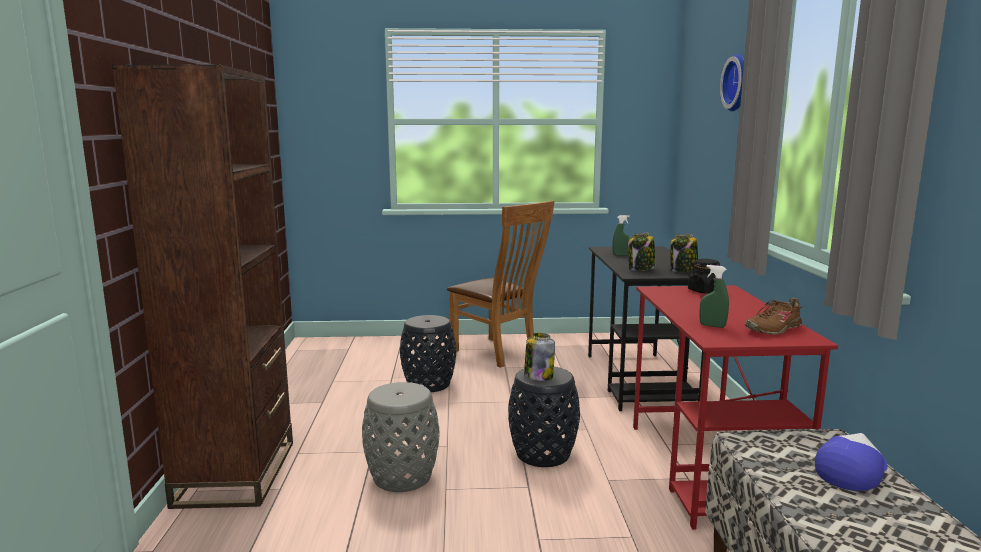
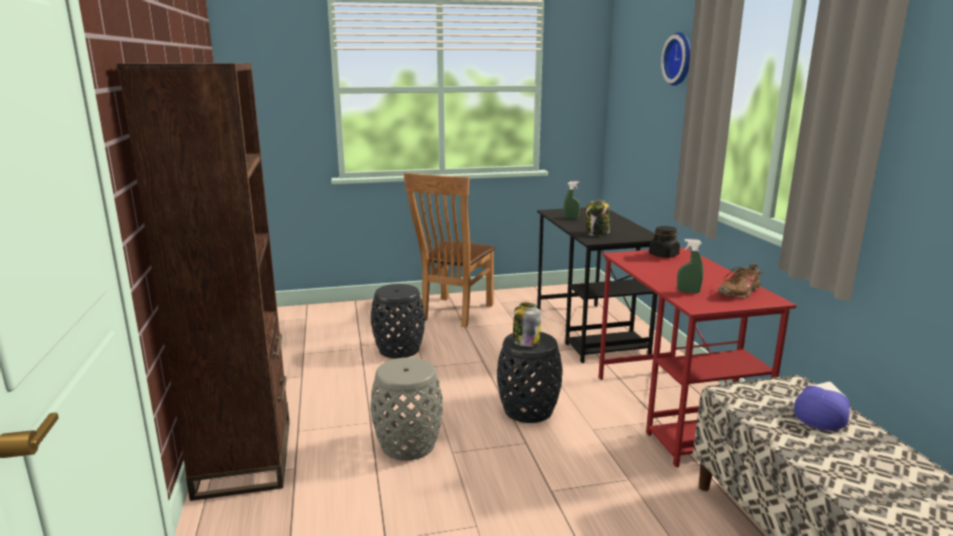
camera: 10 degrees left, 5 degrees up
brown chair [447,201,554,368] -> brown chair turned 75 degrees clockwise [403,173,495,327]
jar [670,234,698,272] -> none

